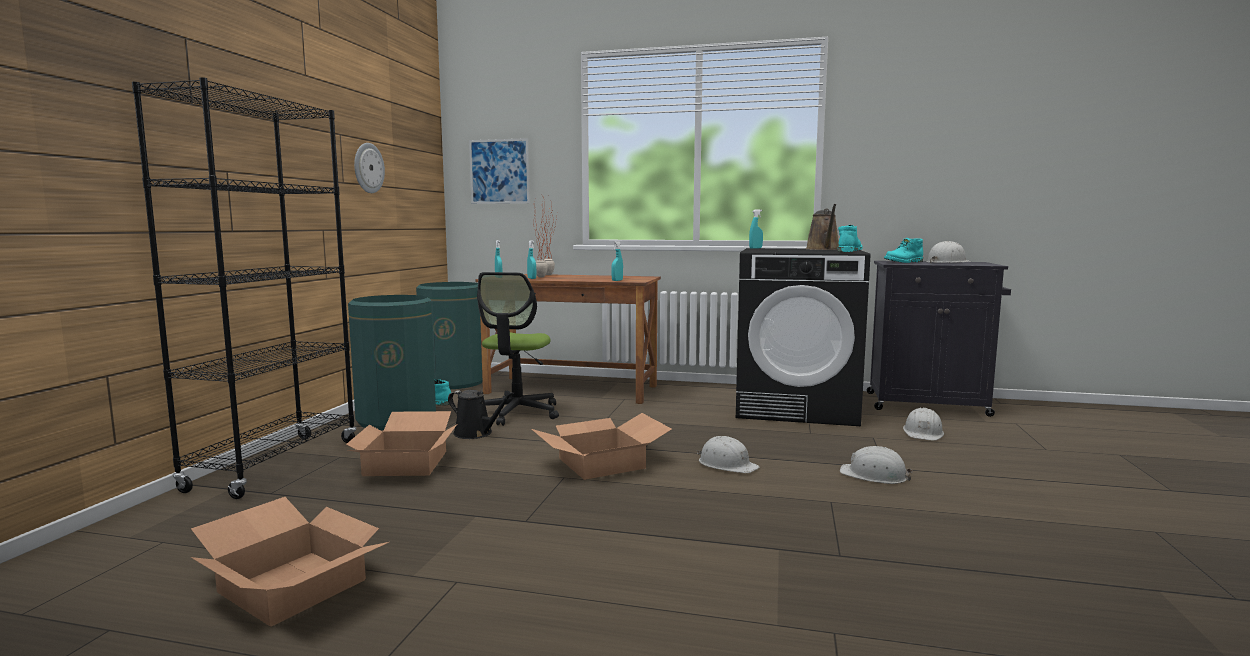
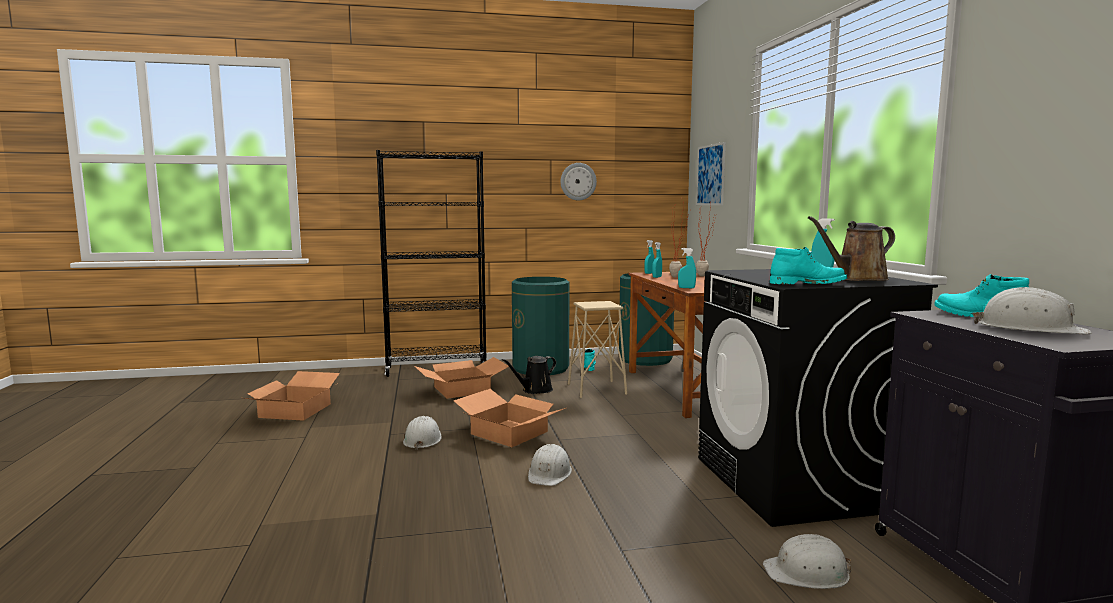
camera: 65 degrees right, 0 degrees up
black watering can [448,390,514,439] -> black watering can turned 45 degrees clockwise [502,356,556,394]
office chair [477,272,559,426] -> beige stool [568,301,627,398]
white hard hat [840,446,913,484] -> white hard hat moved to [403,416,442,450]

